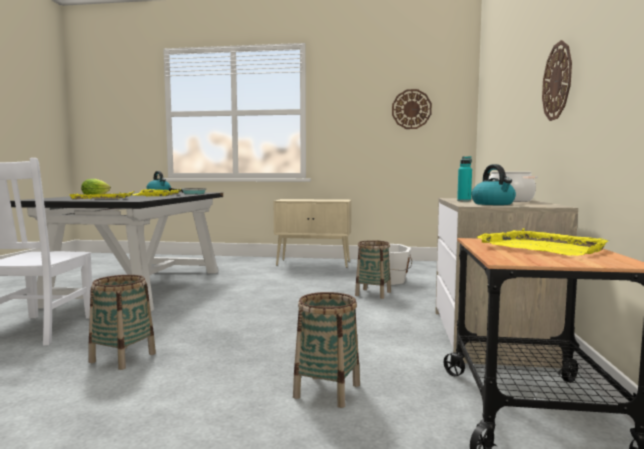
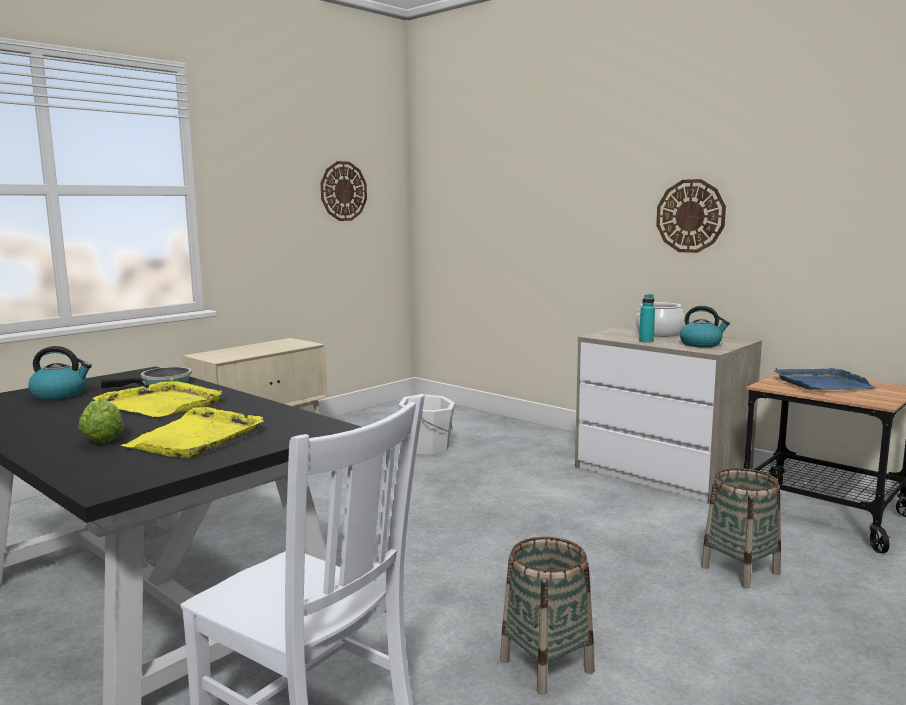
camera: 55 degrees left, 5 degrees up
basket [355,240,391,299] -> none
yellow tray [477,228,609,256] -> blue tray [775,368,877,390]

